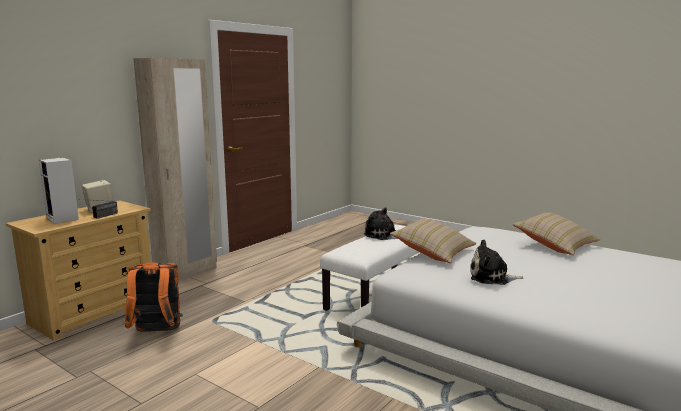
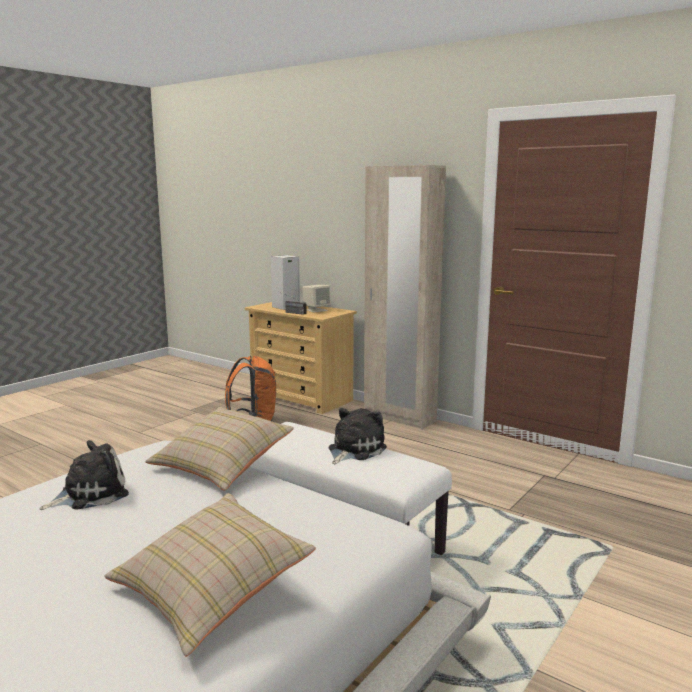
camera: 90 degrees right, 0 degrees up
plush toy [470,240,523,285] -> plush toy turned 45 degrees clockwise [40,440,129,510]

